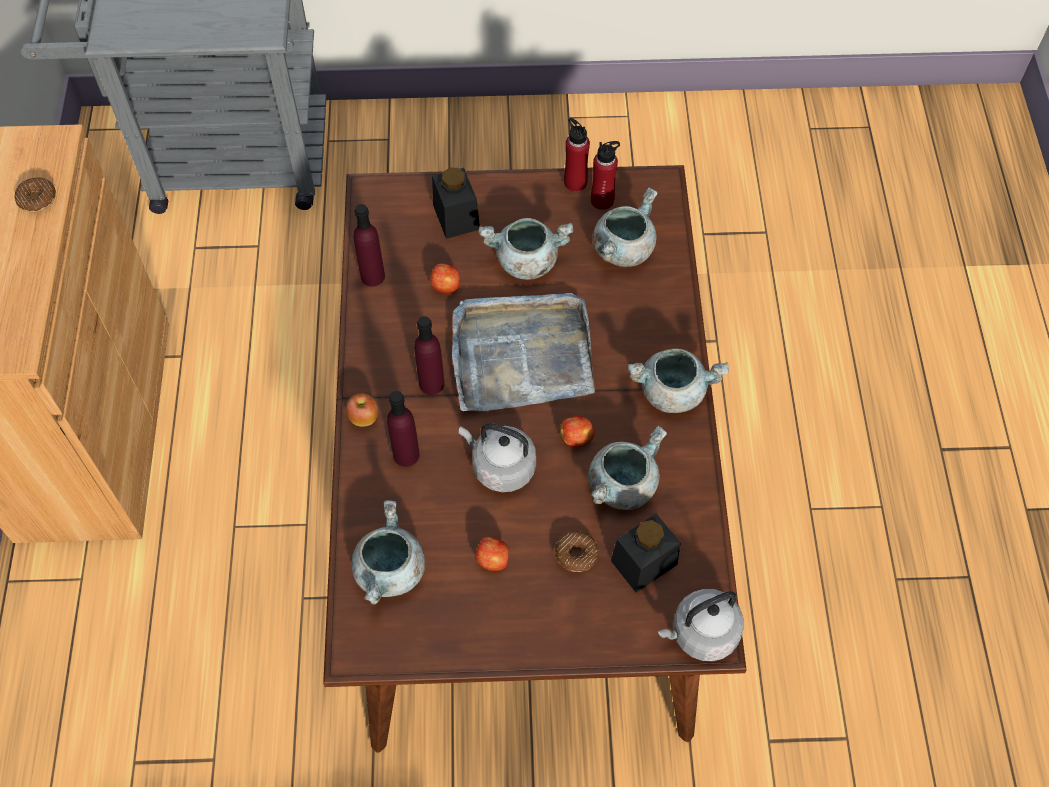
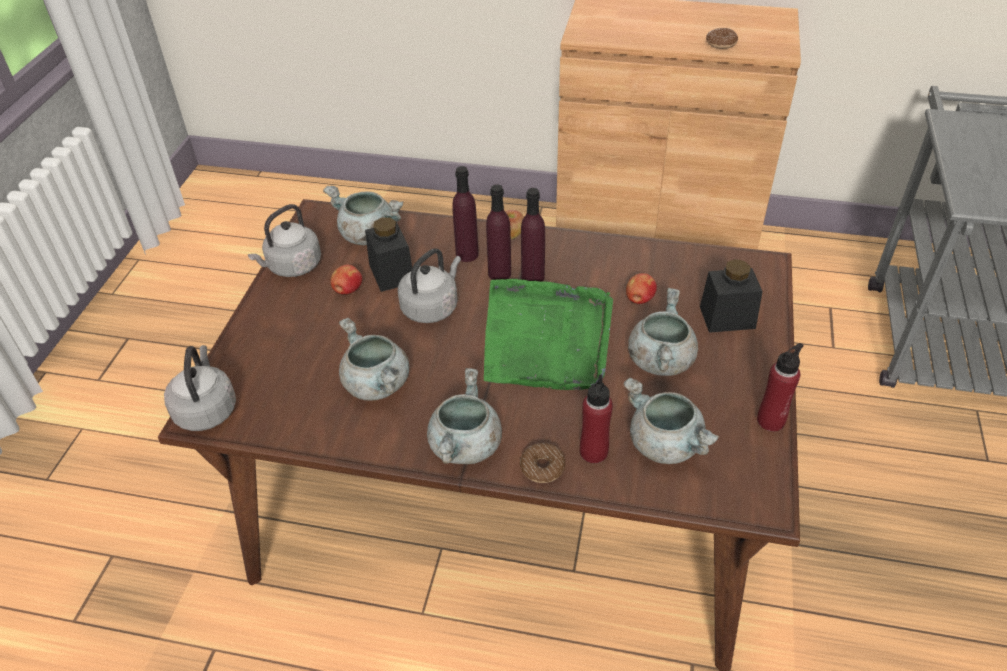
camera: 105 degrees right, 15 degrees down
purple bottle [354,204,385,286] -> purple bottle moved to [486,184,511,280]
grey tray [452,293,595,411] -> green tray [484,279,613,390]
donut [555,531,599,572] -> donut moved to [520,443,565,483]
apple [560,416,595,447] -> none
red bottle [591,141,620,210] -> red bottle moved to [580,375,613,463]
black jar [611,514,680,593] -> black jar moved to [365,217,412,292]
none -> grey kettle [248,204,321,277]

